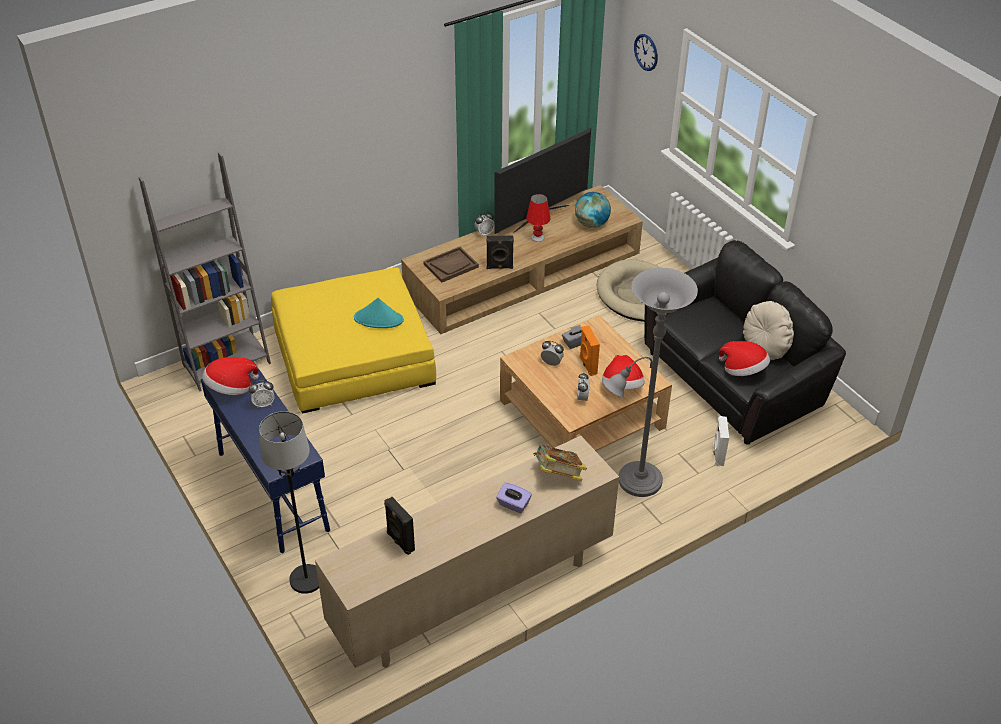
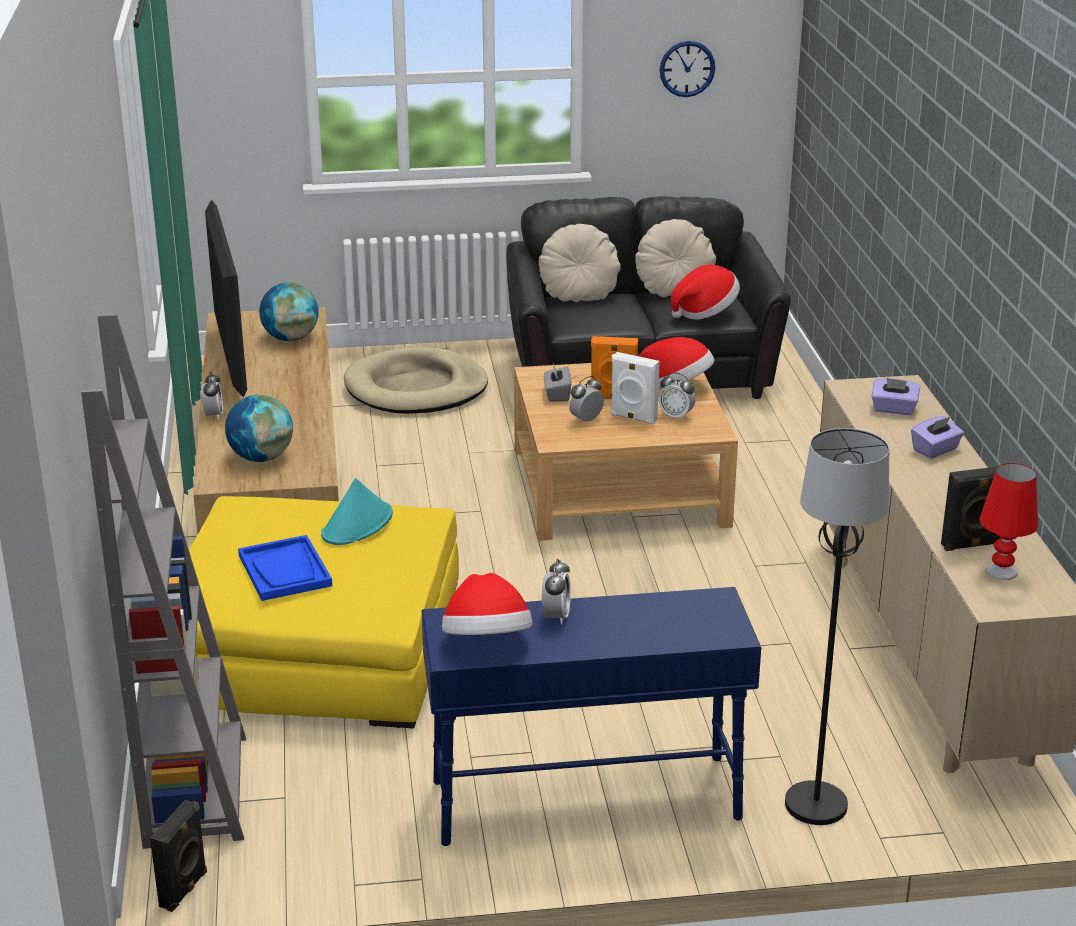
camera: 65 degrees left, 15 degrees down
brown tray [423,247,479,283] -> globe [225,395,293,462]
black speaker [486,236,514,269] -> black speaker moved to [150,800,207,912]
red table lamp [526,194,550,242] -> red table lamp moved to [980,463,1038,580]
book [533,445,587,481] -> purple tissue box [872,378,920,415]
grey floor lamp [603,268,698,497] -> none
wall clock [634,34,658,71] -> wall clock moved to [660,41,715,97]
white speaker [713,416,729,466] -> white speaker moved to [610,352,660,425]
none -> blue tray [238,535,332,601]
none -> beige pillow [539,224,621,302]

